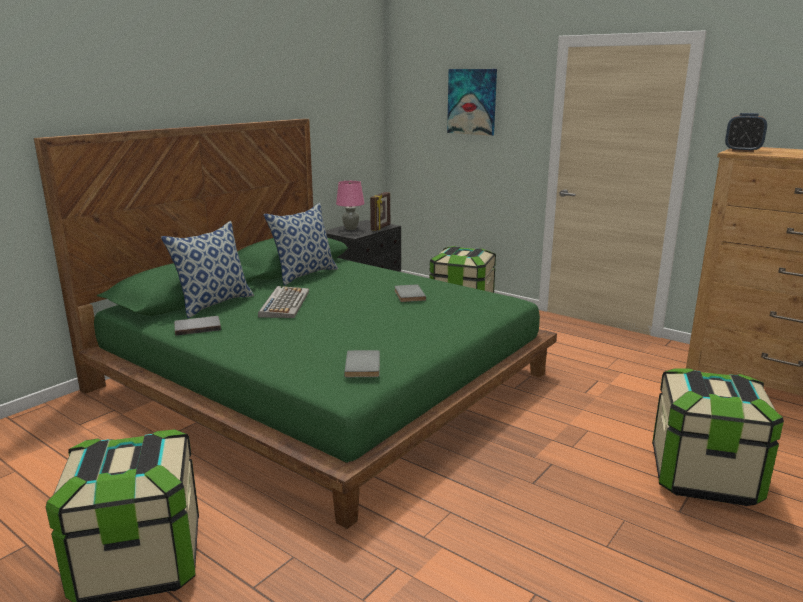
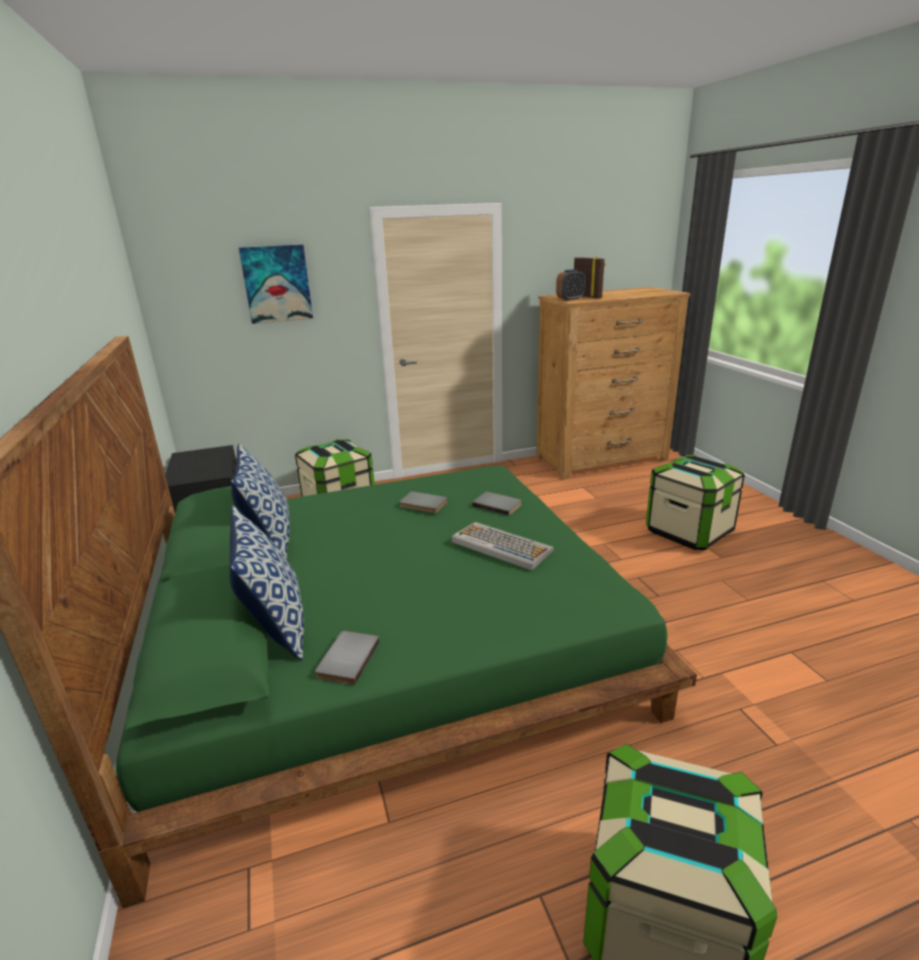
camera: 55 degrees left, 5 degrees up
keyboard [258,286,309,318] -> keyboard moved to [452,522,554,570]
pink table lamp [336,181,364,230] -> none
grey book [344,350,380,377] -> grey book moved to [472,492,522,516]
picture frame [370,192,390,231] -> picture frame moved to [574,257,605,299]

